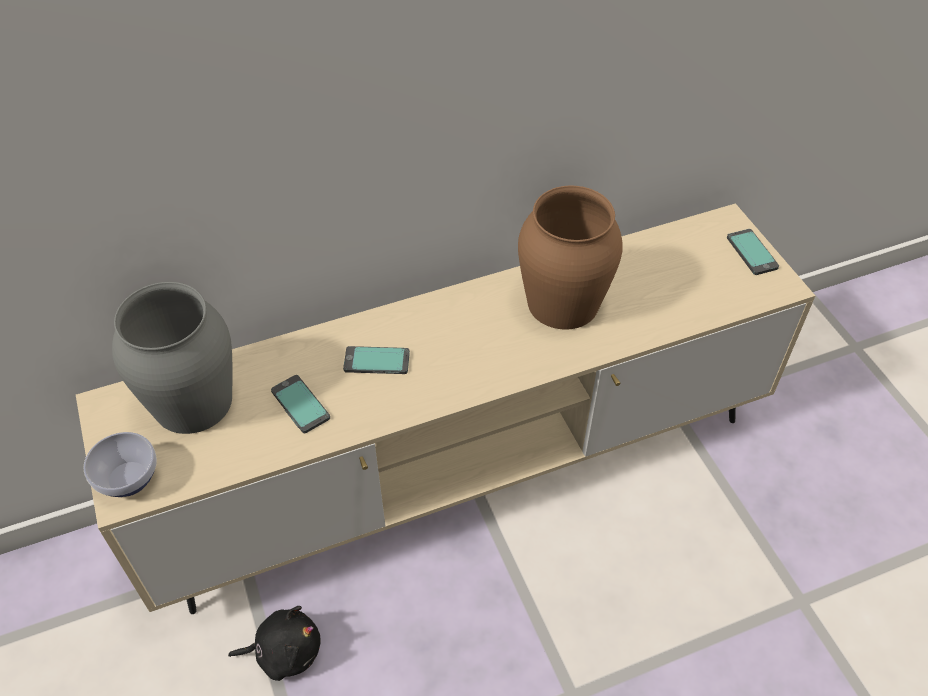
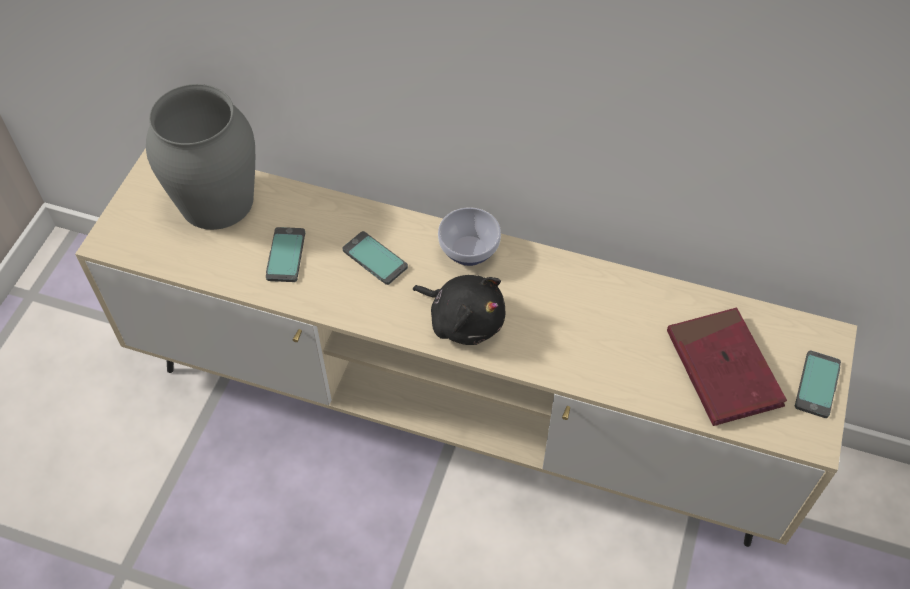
camera: 40 degrees right, 5 degrees up
bowl [83,432,157,497] -> bowl moved to [438,207,501,266]
black plush toy [228,606,320,681] -> black plush toy moved to [413,275,505,345]
brown vase [518,186,623,330] -> none
none -> red book [667,308,787,426]

